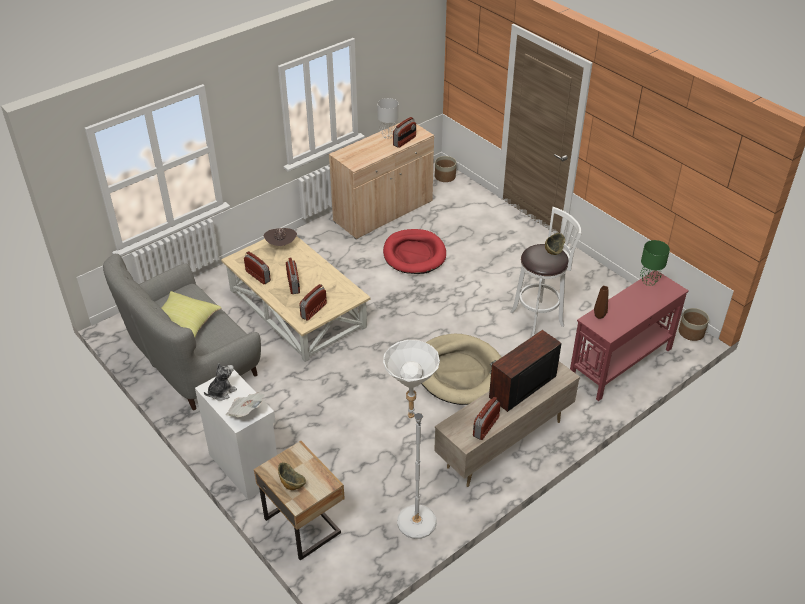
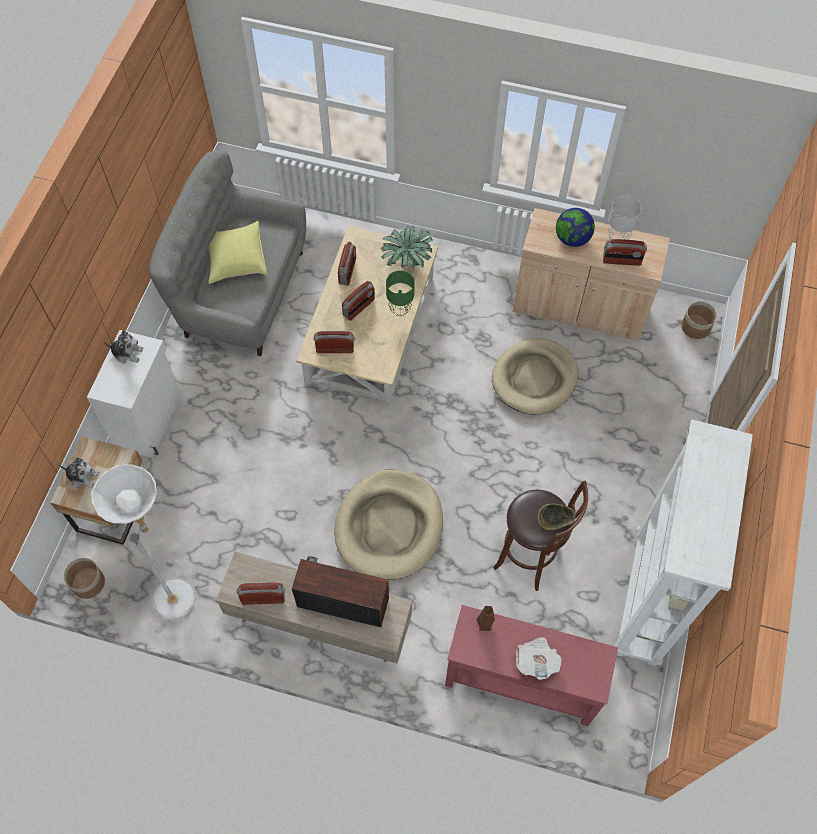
camera: 55 degrees right, 20 degrees up
newspaper [226,392,265,417] -> newspaper moved to [516,637,562,680]
brown hat [264,228,297,246] -> potted plant [381,226,433,268]
bowl [278,462,306,490] -> plush toy [59,457,100,488]
red dog bed [383,229,446,274] -> beige dog bed [492,338,579,415]
white stool [510,207,582,336] -> brown stool [493,481,588,591]
green table lamp [640,240,670,286] -> green table lamp moved to [386,271,415,316]
planter [679,308,709,341] -> planter moved to [64,558,105,599]
none -> globe [556,208,595,247]
none -> white bookcase [614,420,753,666]

